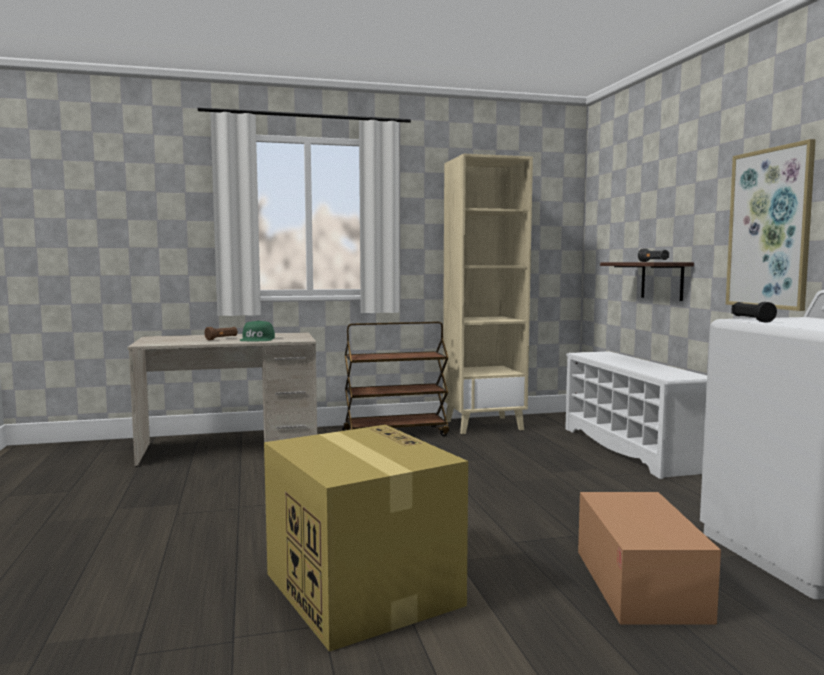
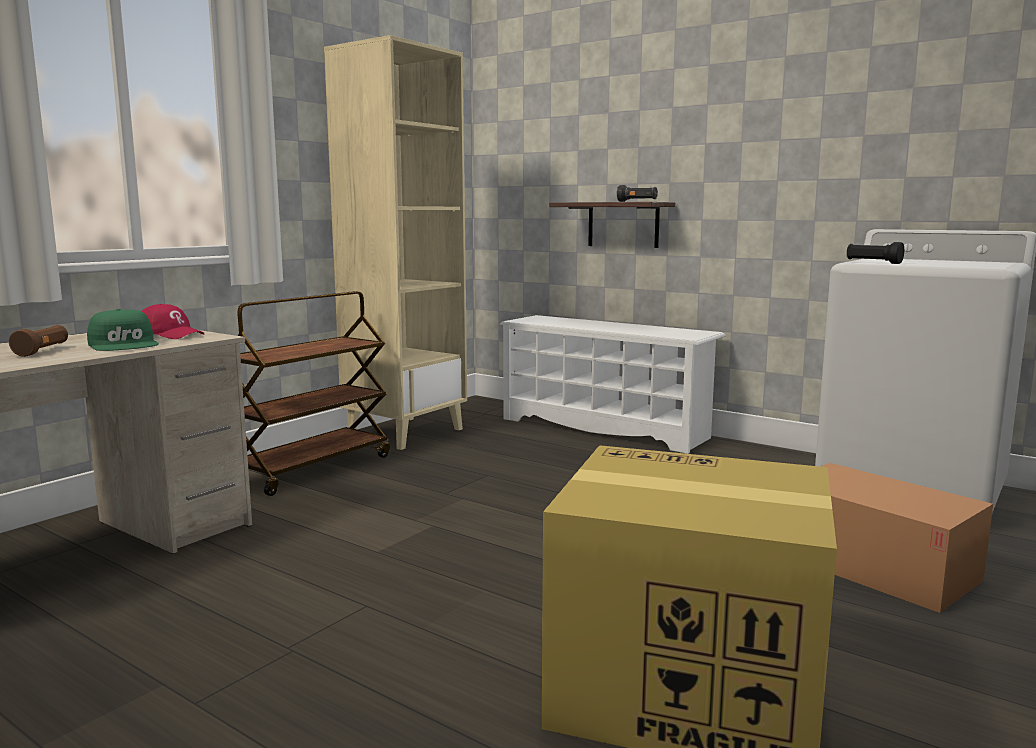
camera: 40 degrees left, 5 degrees up
picture [726,139,816,311] -> none
none -> red cap [142,304,205,339]

